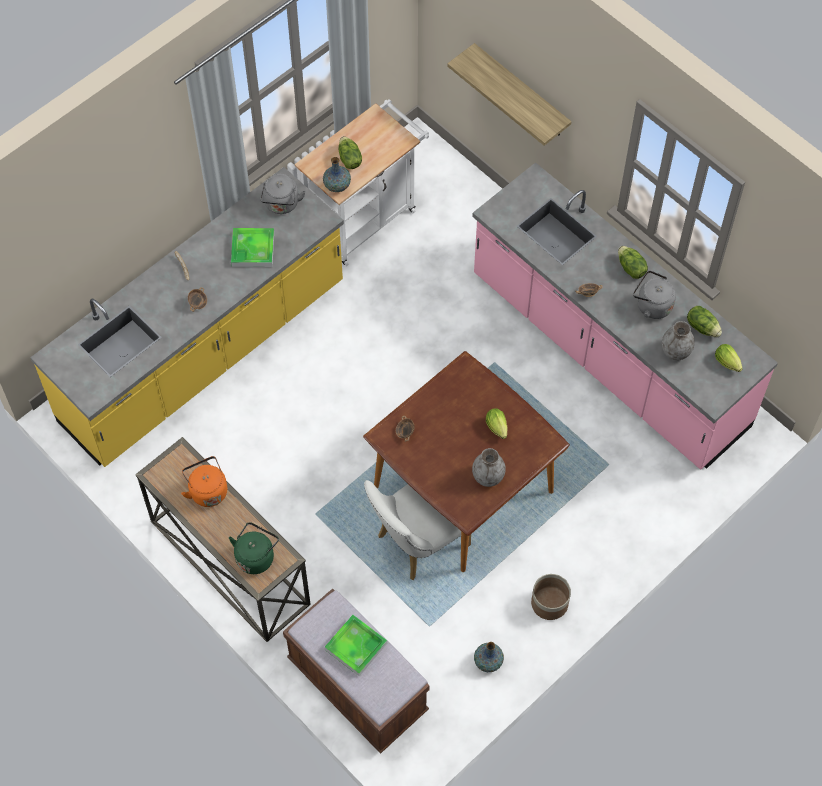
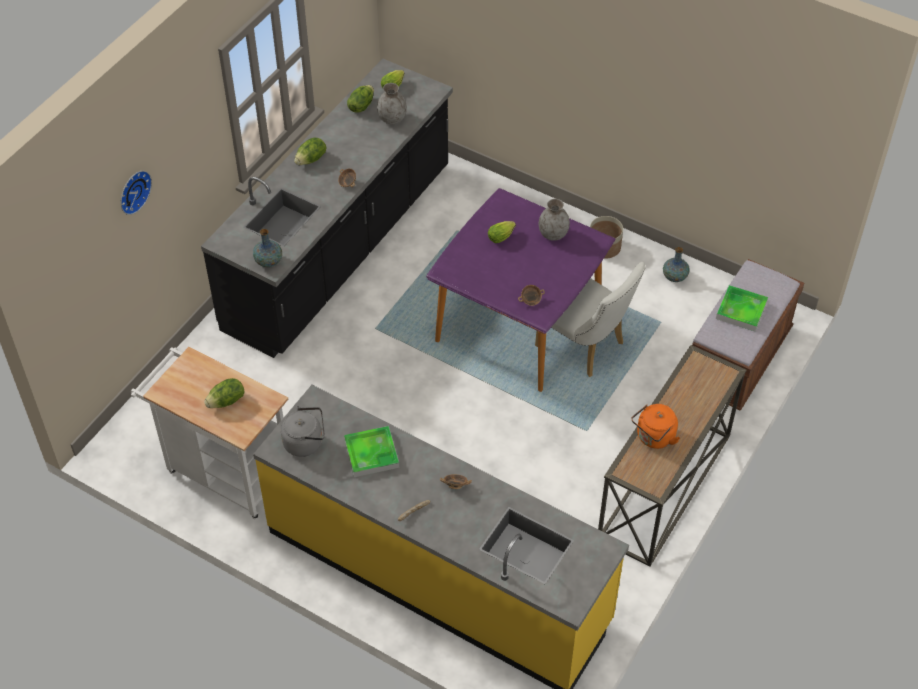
camera: 105 degrees left, 10 degrees down
green kettle [229,522,279,574] -> none
vase [323,157,351,192] -> vase moved to [253,229,282,267]
brown dining table [363,351,570,572] -> purple dining table [426,188,615,392]
shelf [447,43,571,146] -> none
pink counter [472,162,778,470] -> black counter [201,59,453,358]
grey kettle [633,271,676,319] -> none
none -> wall clock [121,171,152,215]

